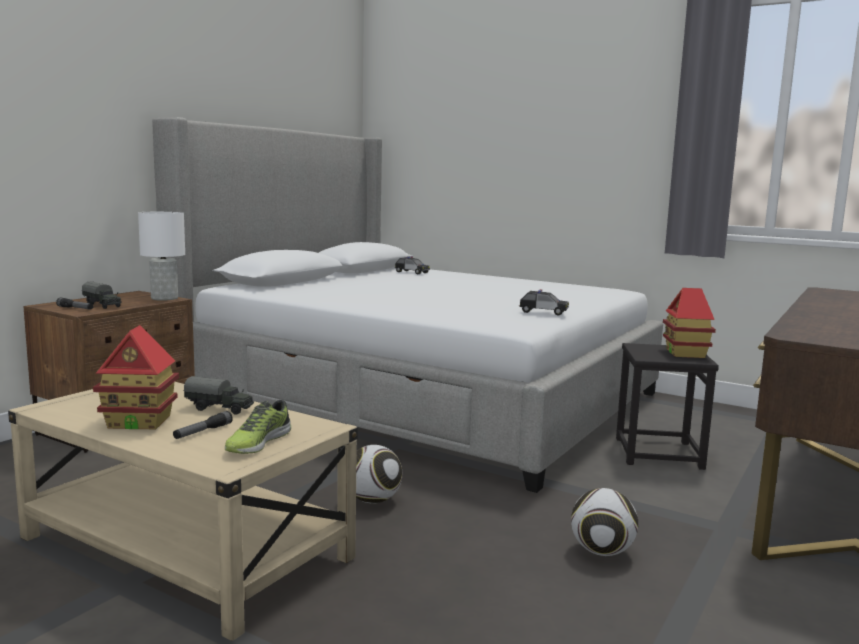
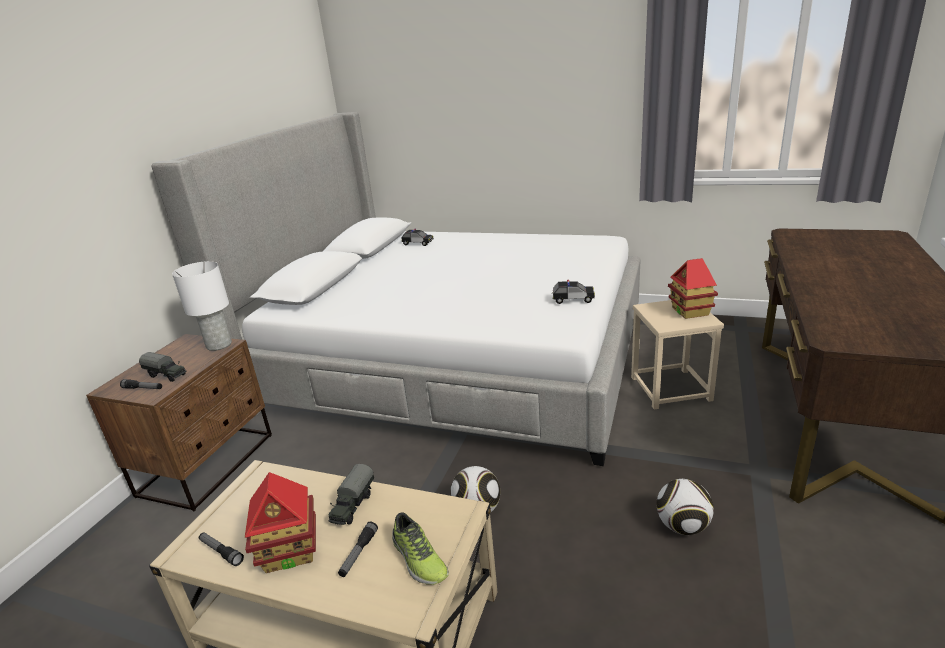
camera: 10 degrees left, 15 degrees up
toy truck [184,376,254,415] -> toy truck turned 105 degrees clockwise [328,464,374,525]
shoe [225,400,291,454] -> shoe turned 45 degrees counterclockwise [392,512,449,585]
black stool [616,343,719,470] -> beige stool [631,300,724,410]
none -> flashlight [199,533,244,566]

